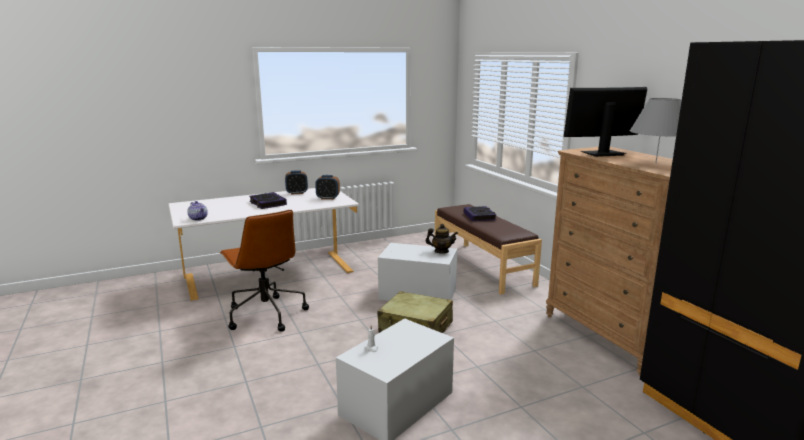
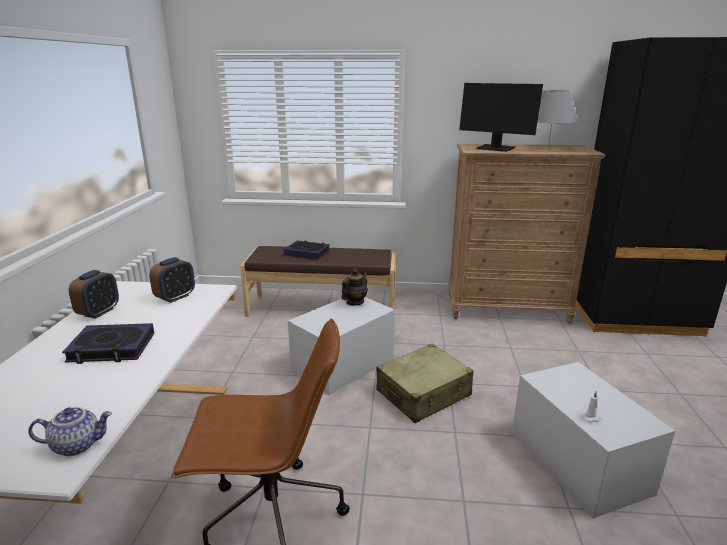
camera: 60 degrees left, 5 degrees up
monitor [564,87,647,157] -> monitor turned 75 degrees counterclockwise [459,83,543,152]

